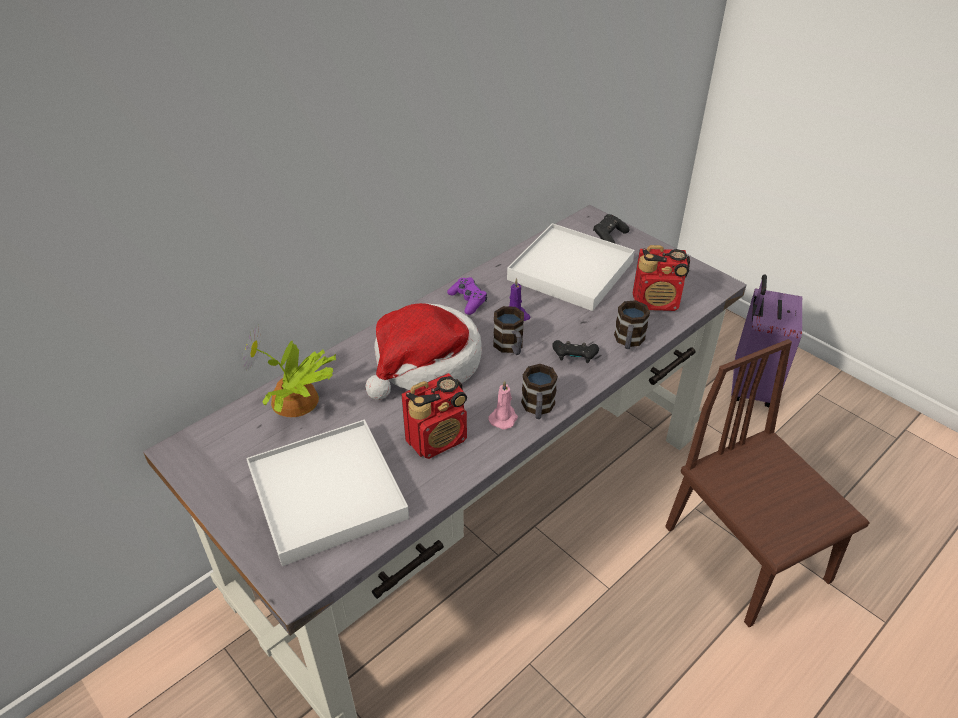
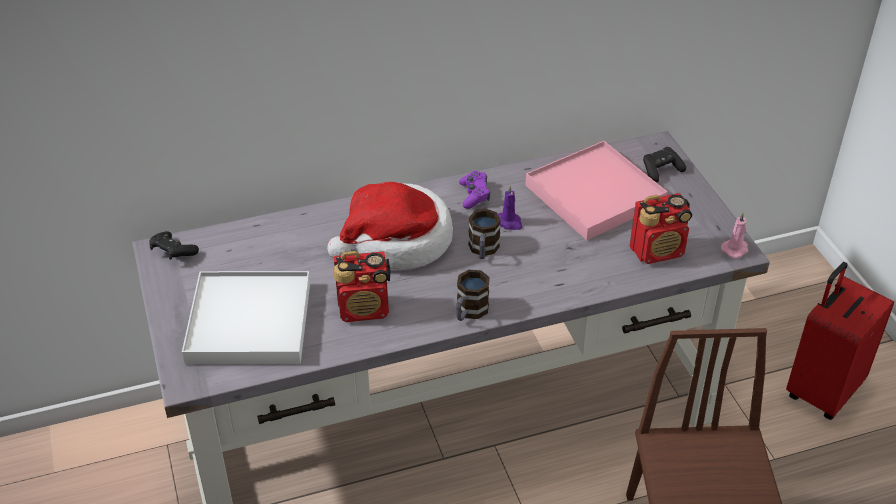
camera: 25 degrees right, 0 degrees up
potted plant [242,324,336,417] -> none
pink candle [488,380,518,429] -> pink candle moved to [721,213,748,258]
white tray [507,223,635,311] -> pink tray [525,141,668,240]
black game controller [552,340,599,363] -> black game controller moved to [149,231,199,260]
mug [614,300,650,349] -> none
radio [633,245,690,311] -> radio turned 45 degrees counterclockwise [630,193,692,264]
purple suitcase [731,275,802,407] -> red suitcase [786,262,894,420]

